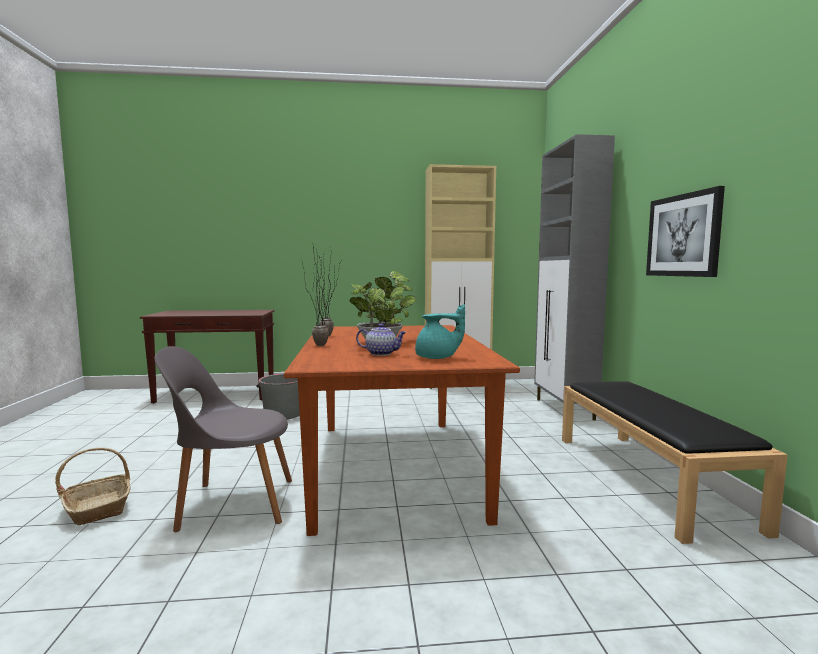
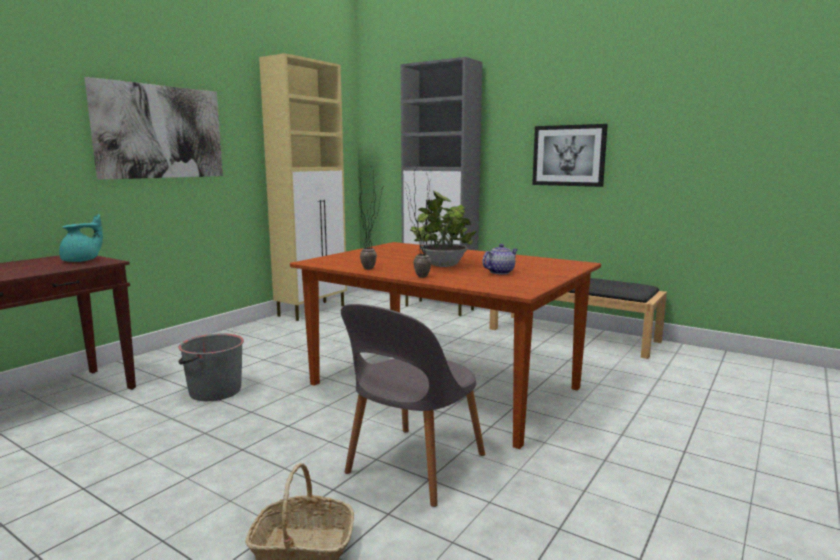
camera: 50 degrees left, 5 degrees up
turquoise teapot [415,304,465,359] -> turquoise teapot moved to [59,214,103,262]
none -> picture [84,77,223,180]

